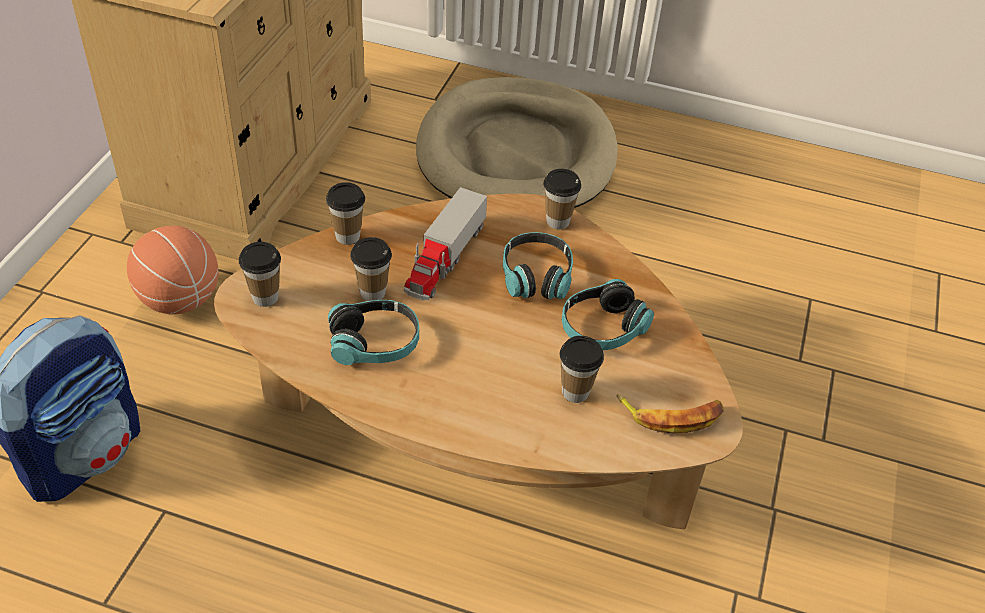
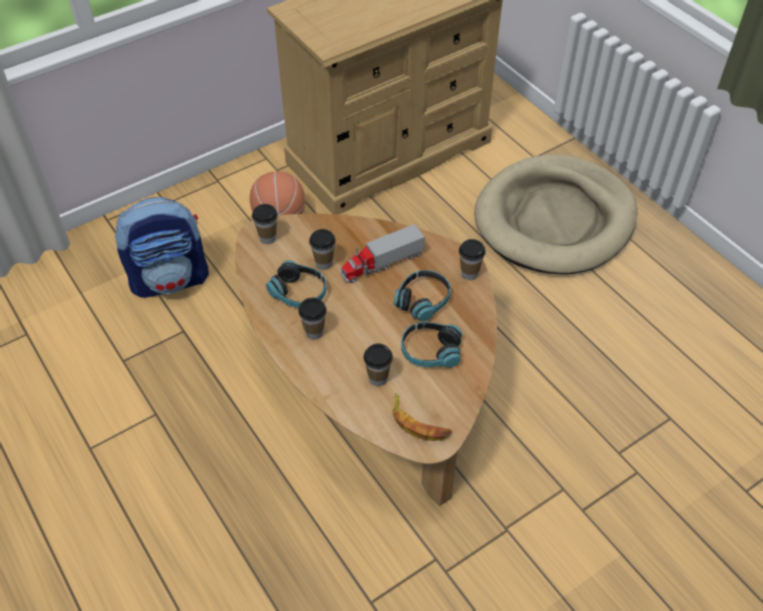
camera: 40 degrees right, 5 degrees up
cup [326,182,365,245] -> cup moved to [298,298,327,340]

